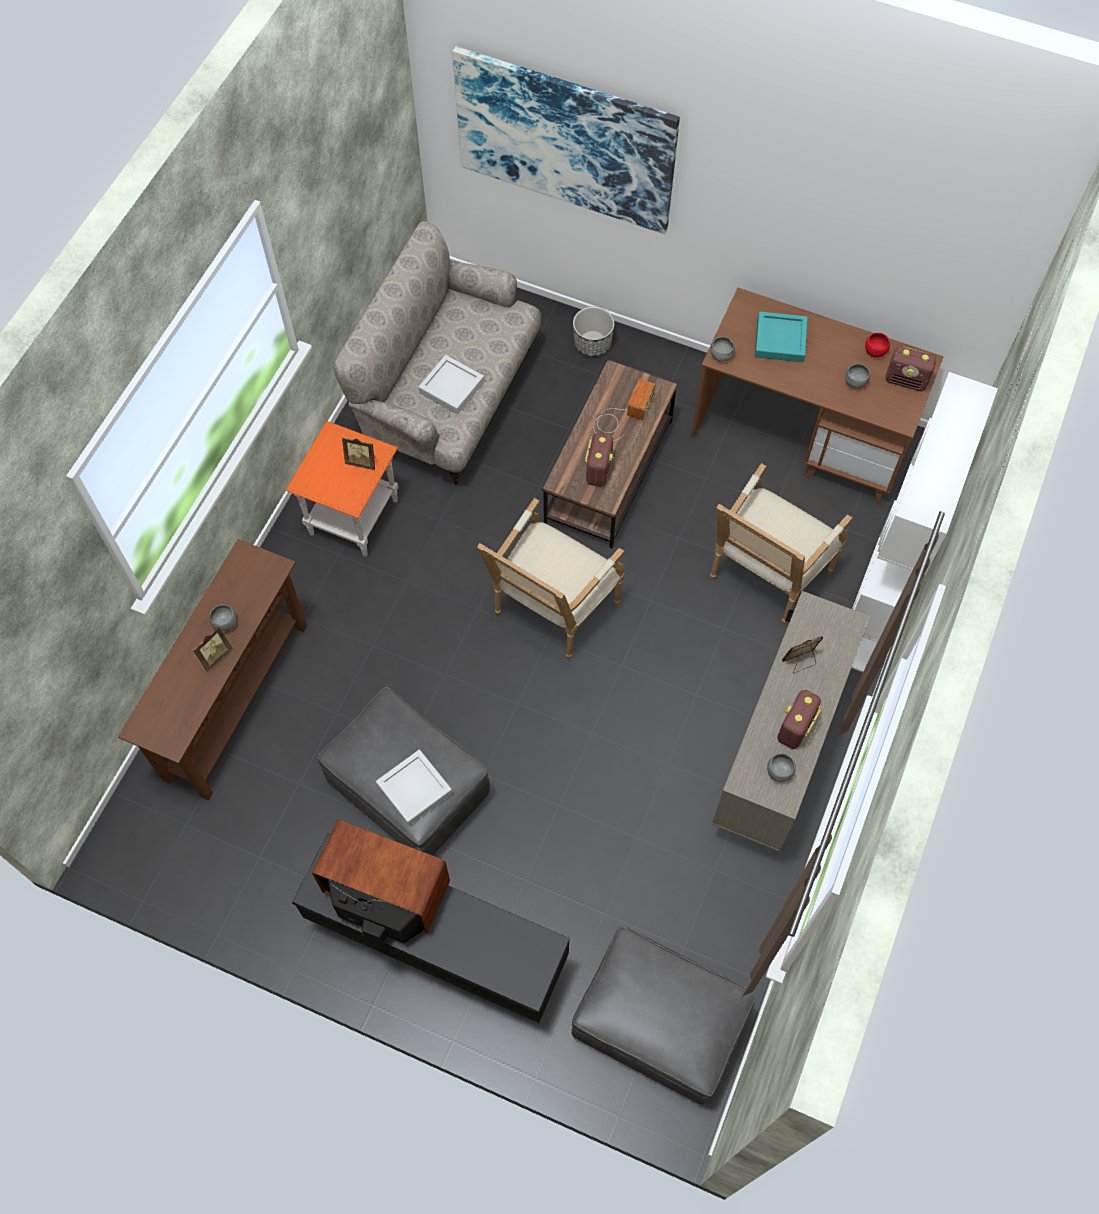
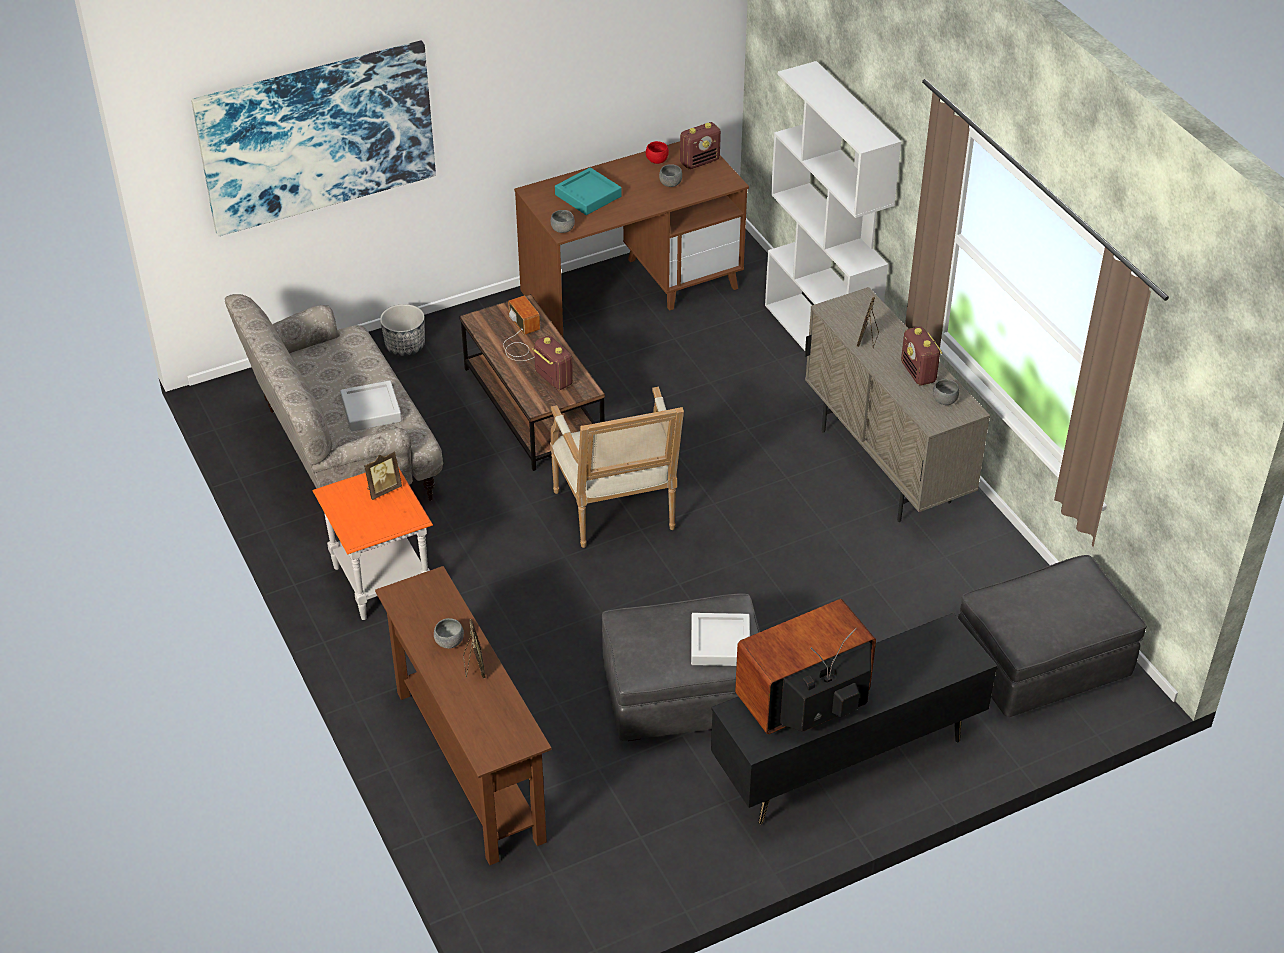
camera: 50 degrees left, 20 degrees down
armchair [710,463,853,624] -> none

